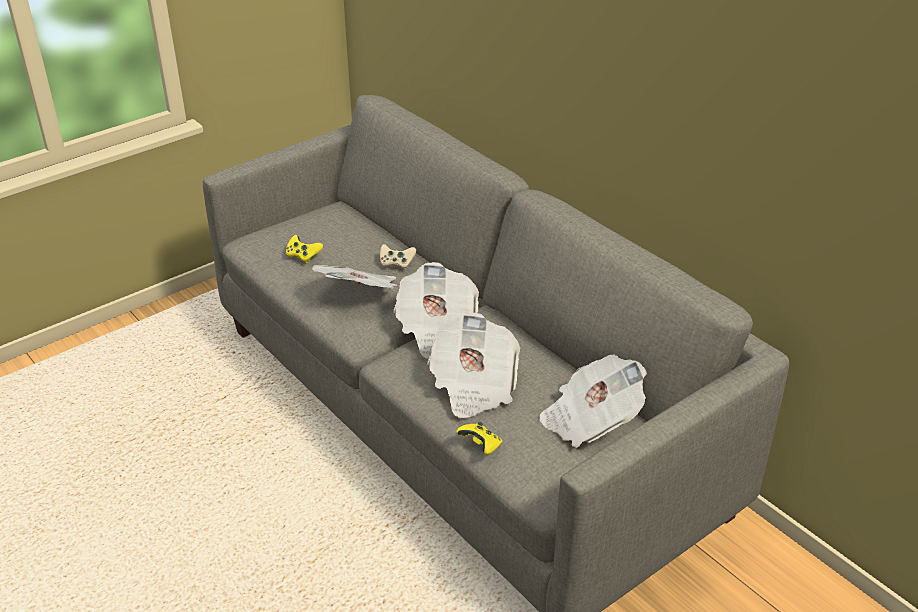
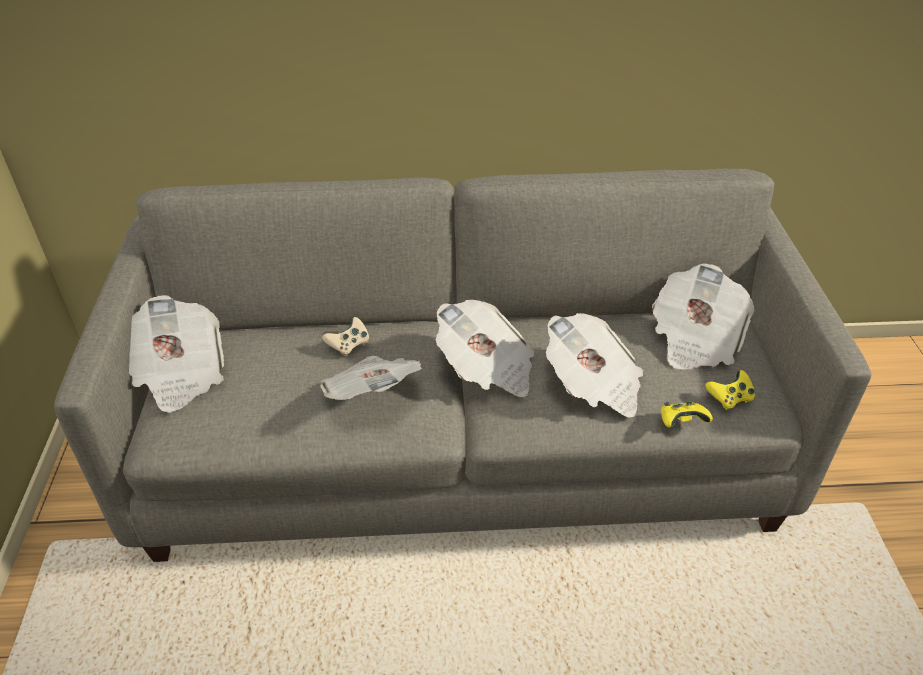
camera: 55 degrees left, 5 degrees up
yellow game controller [286,235,323,264] -> yellow game controller moved to [705,370,755,410]
none -> newspaper [129,295,224,413]

